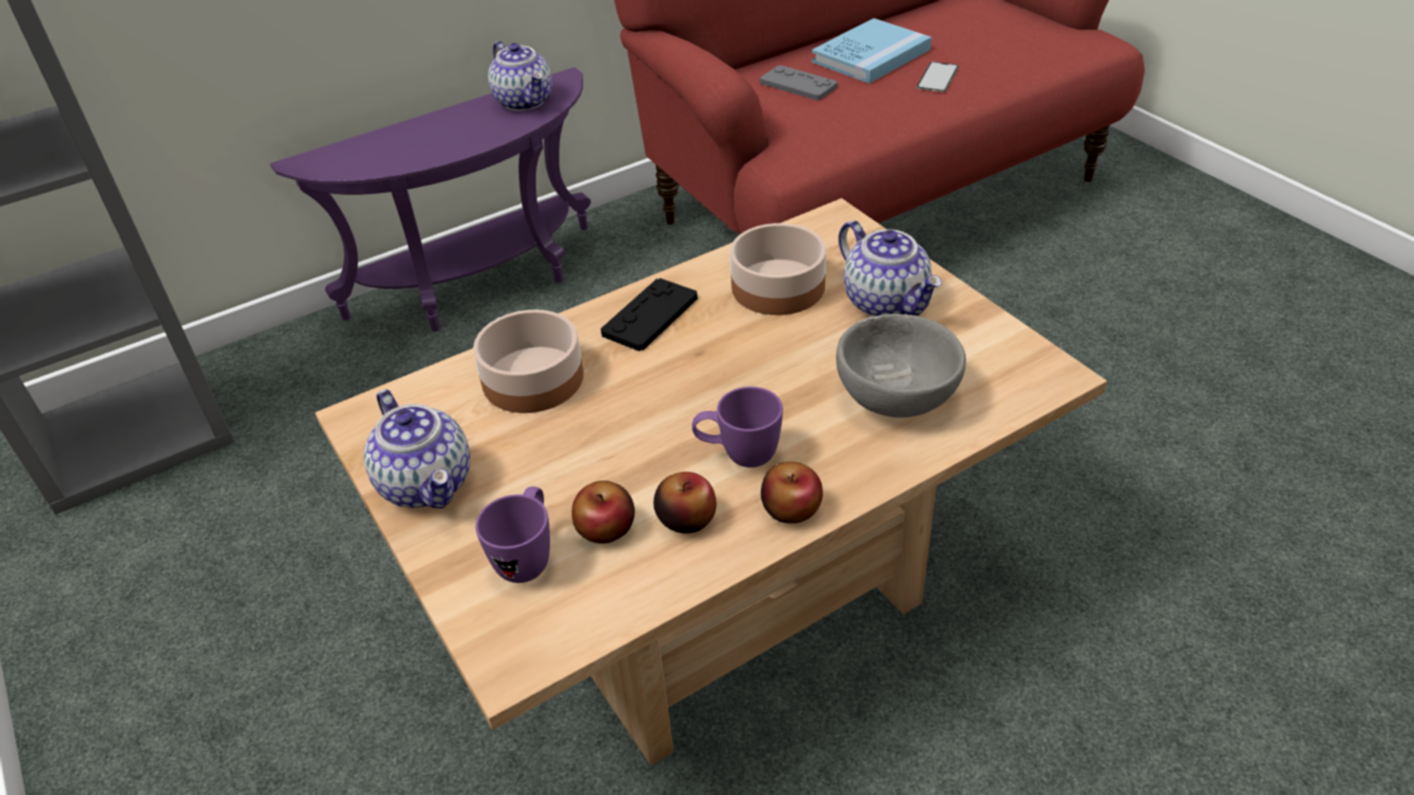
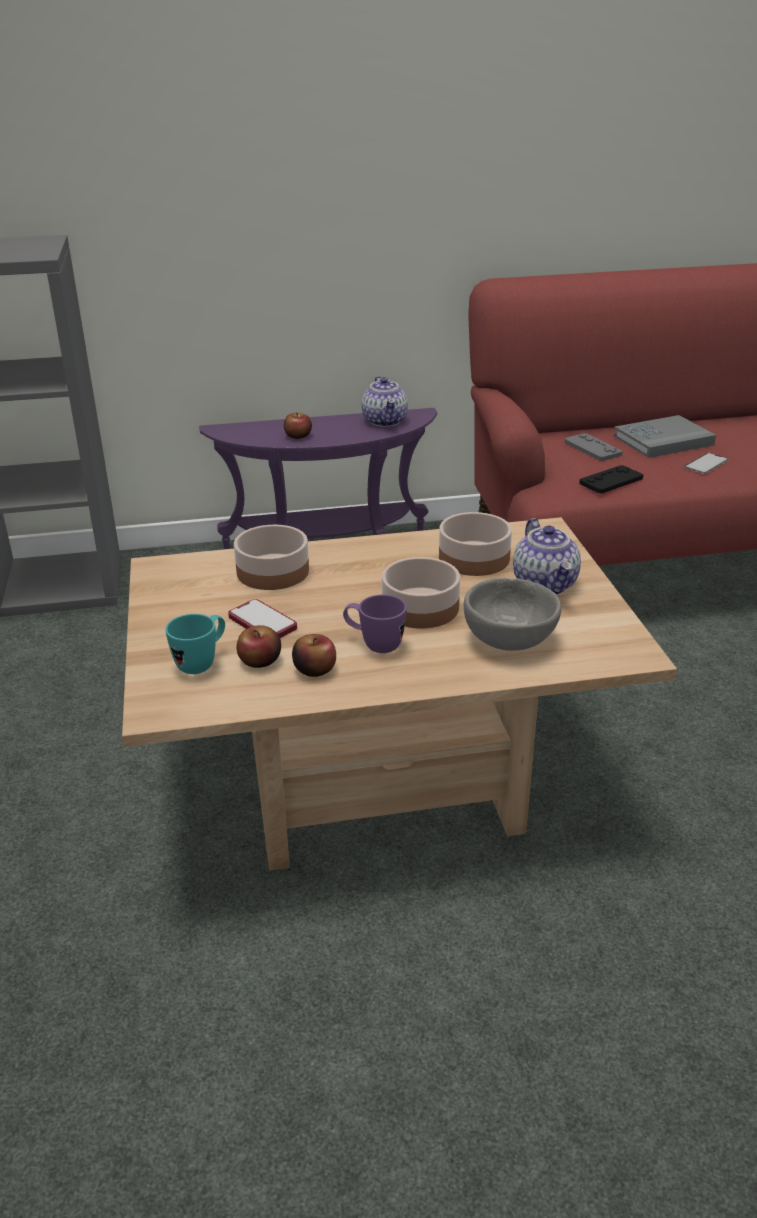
camera: 20 degrees right, 10 degrees down
teapot [364,389,470,509] -> none
purple mug [475,487,550,583] -> turquoise mug [165,614,225,674]
black game controller [601,278,698,351] -> black game controller moved to [579,465,643,494]
apple [761,462,823,523] -> apple moved to [284,413,312,439]
blue book [812,18,932,84] -> grey book [614,415,716,458]
none -> phone [228,599,297,638]
none -> bowl [382,557,460,628]

